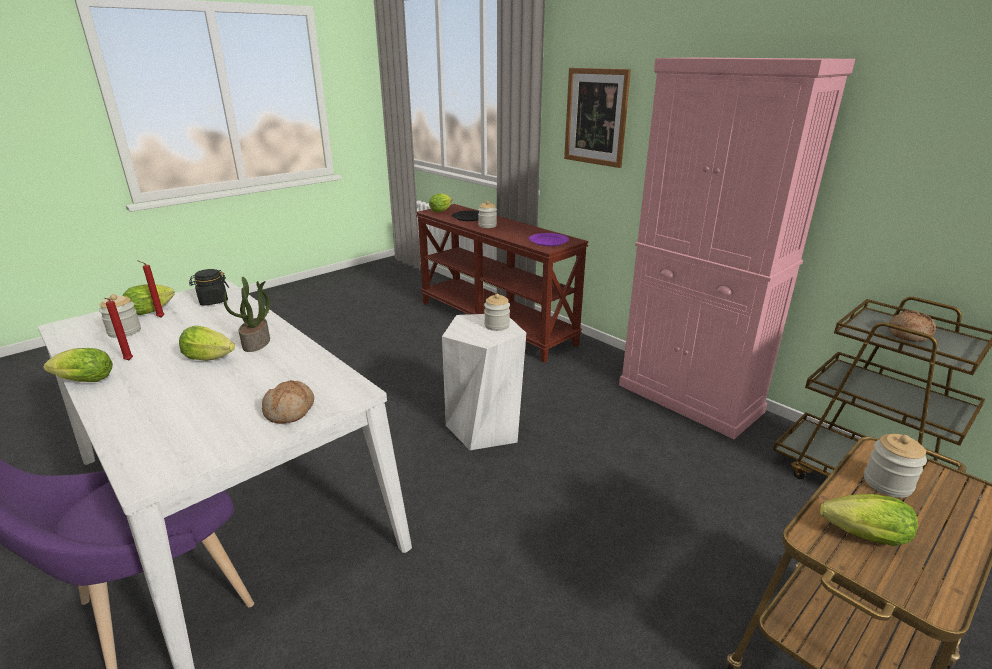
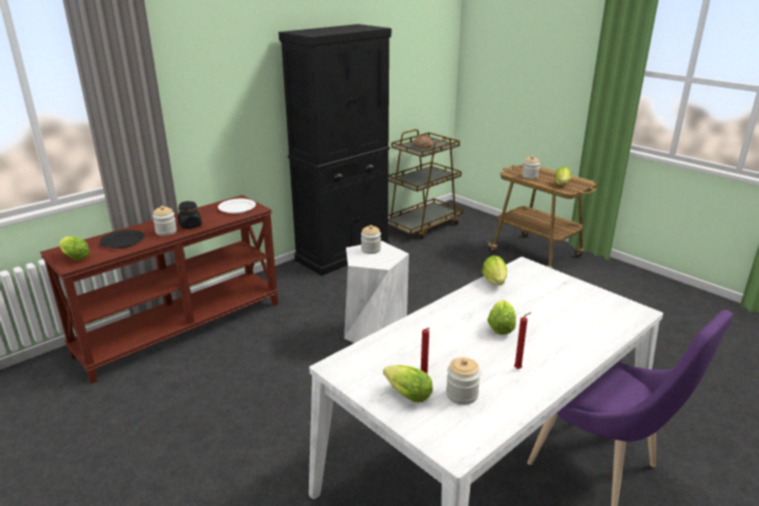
camera: 90 degrees left, 0 degrees up
lettuce [44,348,113,382] -> lettuce moved to [482,255,507,285]
black jar [189,269,229,306] -> black jar moved to [178,201,202,229]
potted plant [223,277,270,352] -> none
bread [262,380,314,424] -> none
purple plate [529,233,569,246] -> white plate [218,199,256,213]
picture [564,68,631,168] -> none
pink cabinet [619,58,855,439] -> black cabinet [279,24,391,276]

